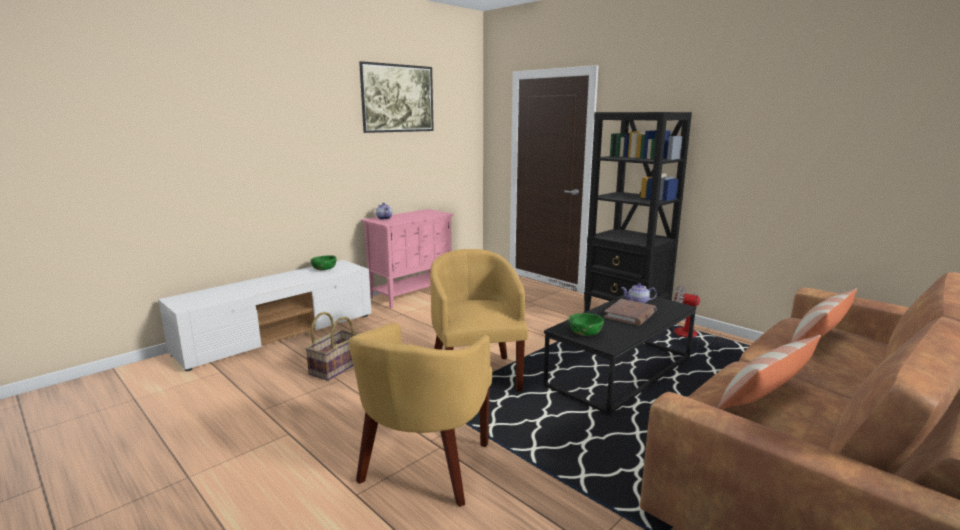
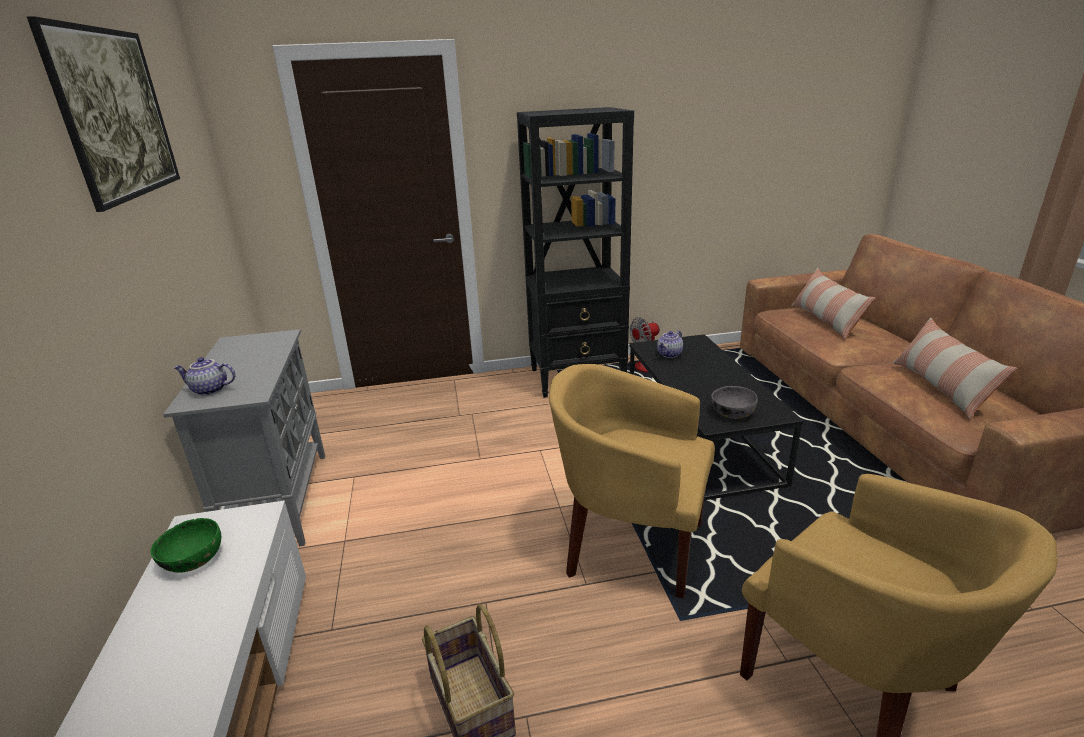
camera: 55 degrees left, 10 degrees up
pink cabinet [361,209,454,308] -> grey cabinet [163,329,325,546]
green bowl [569,313,604,336] -> grey bowl [711,386,758,419]
brown book [604,299,656,326] -> none

